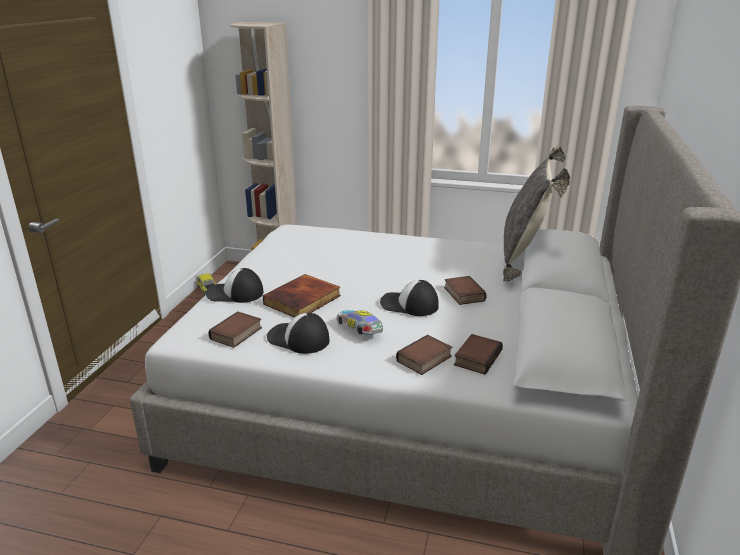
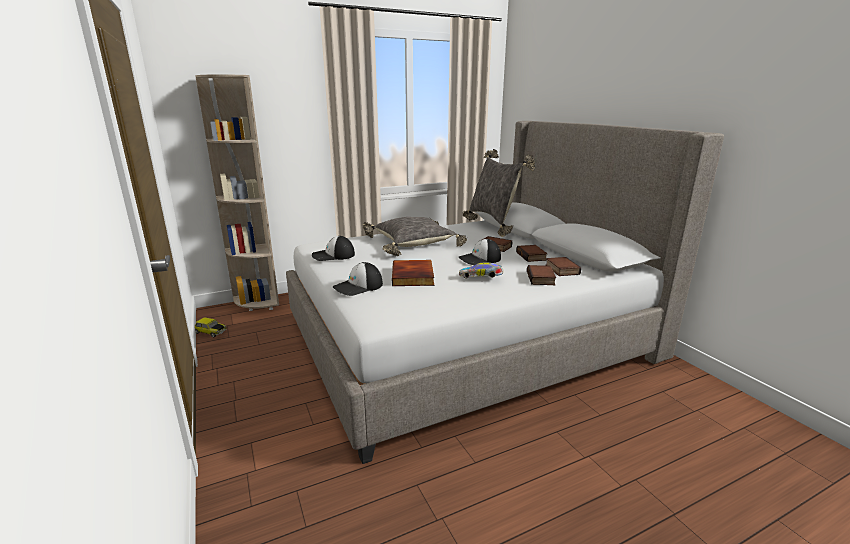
camera: 40 degrees left, 5 degrees down
book [208,311,262,348] -> book moved to [516,245,548,262]
cap [267,313,329,354] -> cap moved to [312,236,355,261]
none -> pillow [363,217,467,256]

